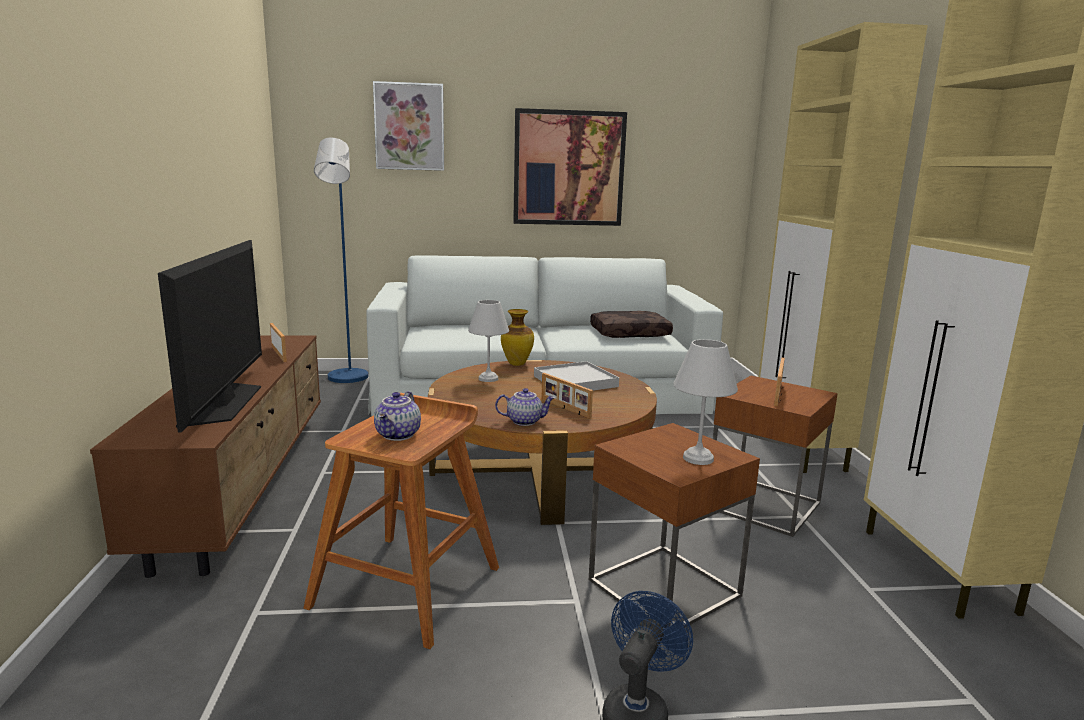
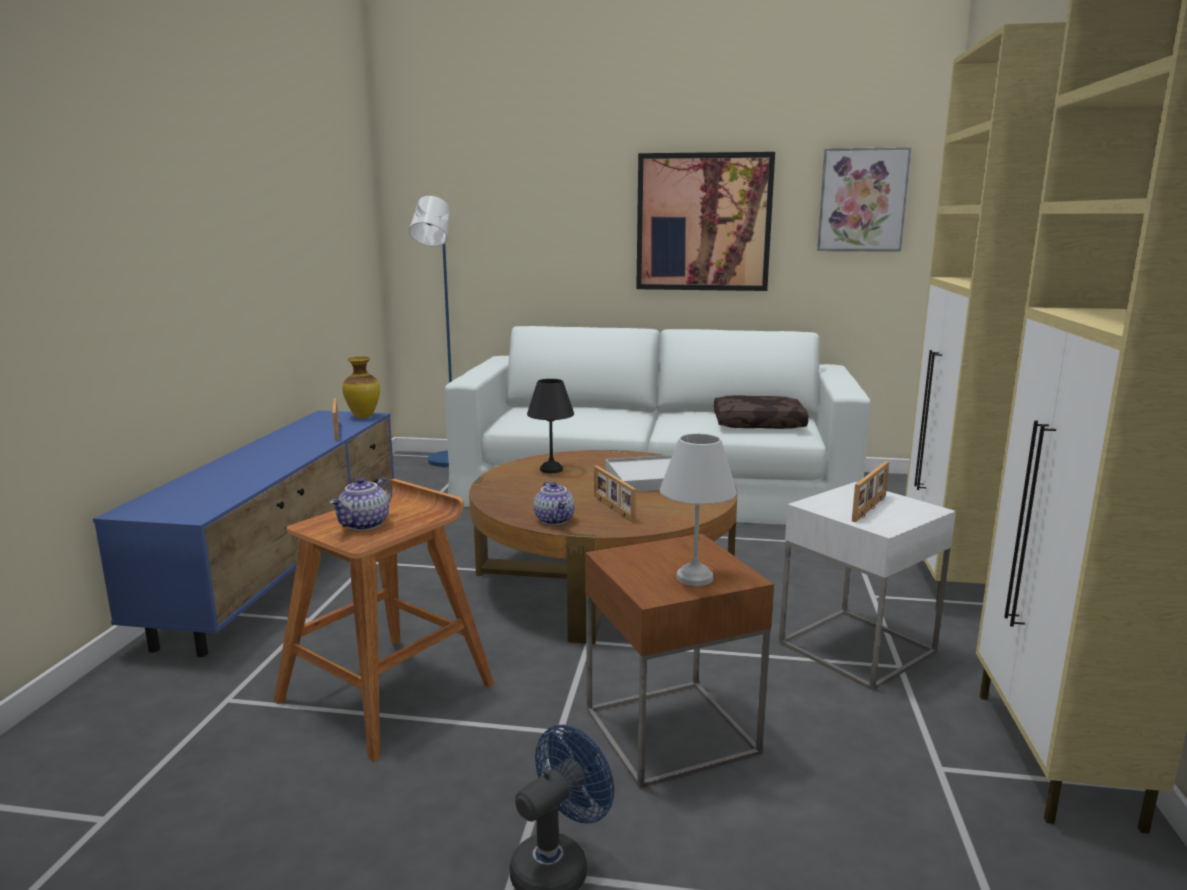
camera: 15 degrees right, 0 degrees up
brown tv stand [90,335,321,578] -> blue tv stand [93,410,394,657]
television [158,240,262,432] -> none
picture [373,81,444,171] -> picture moved to [817,147,912,252]
white table lamp [468,300,509,382] -> black table lamp [527,379,574,473]
teapot [495,388,555,426] -> teapot turned 60 degrees clockwise [534,481,575,525]
vase [501,309,534,366] -> vase moved to [342,357,380,418]
brown side table [713,375,838,537] -> white side table [779,482,956,690]

